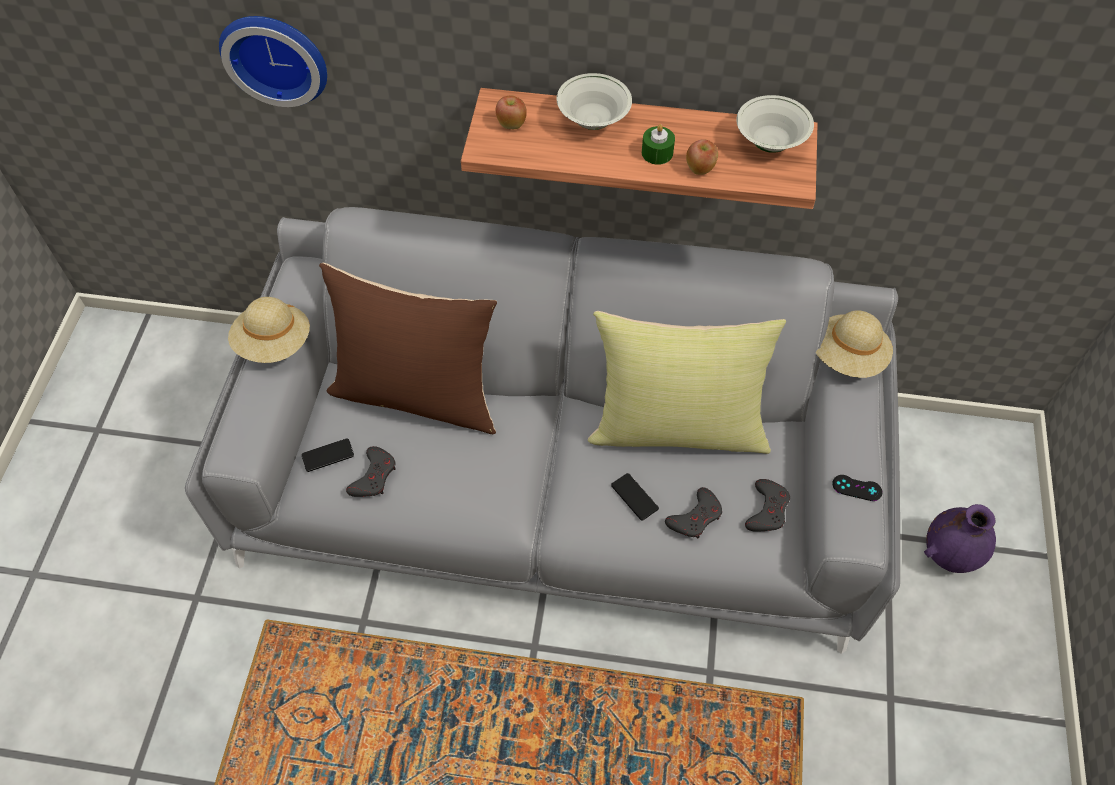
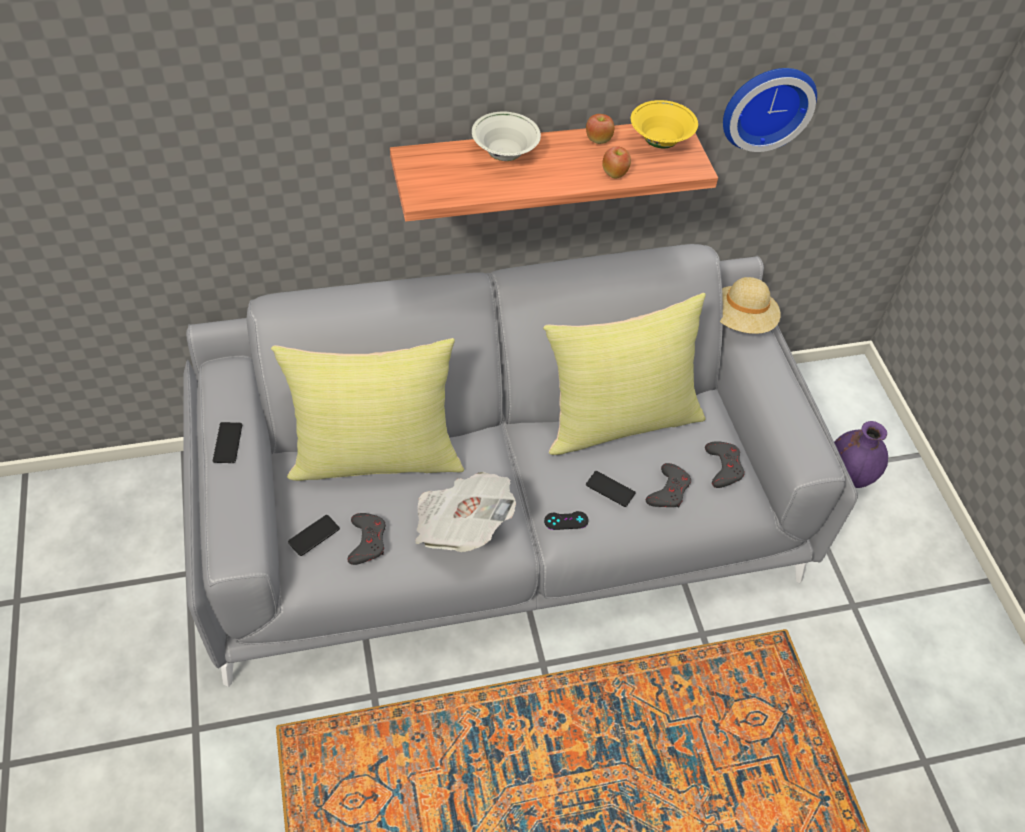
camera: 25 degrees left, 5 degrees down
wall clock [219,16,327,107] -> wall clock moved to [723,68,817,152]
beige hat [228,297,310,363] -> phone [213,422,242,463]
brown pillow [319,263,497,434] -> yellow pillow [271,338,464,481]
apple [496,96,527,129] -> apple moved to [586,114,614,144]
green candle [642,124,675,165] -> none
white bowl [736,95,814,153] -> yellow bowl [631,100,698,148]
black game controller [832,475,882,501] -> black game controller moved to [544,511,589,530]
none -> newspaper [415,472,516,552]

